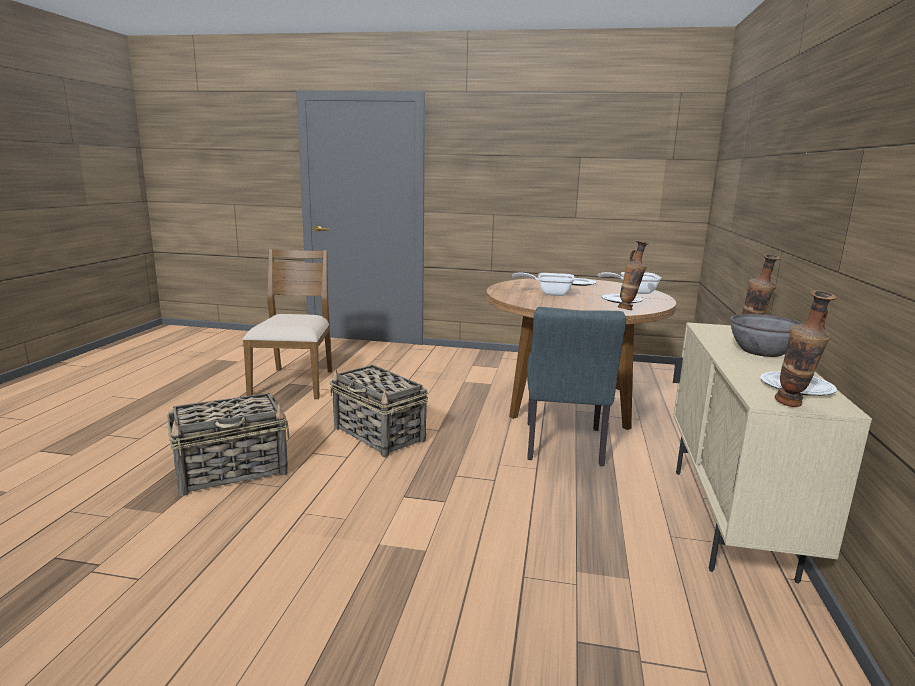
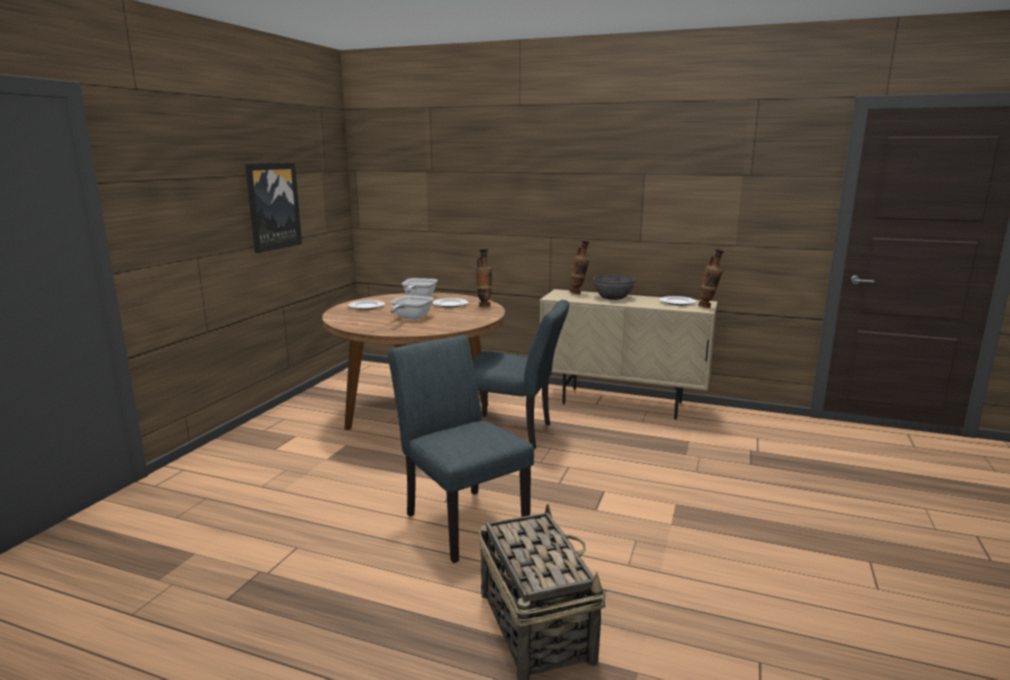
camera: 80 degrees left, 0 degrees up
brown chair [243,249,332,399] -> none
basket [329,365,428,457] -> grey chair [388,335,534,563]
none -> picture [245,163,302,253]

